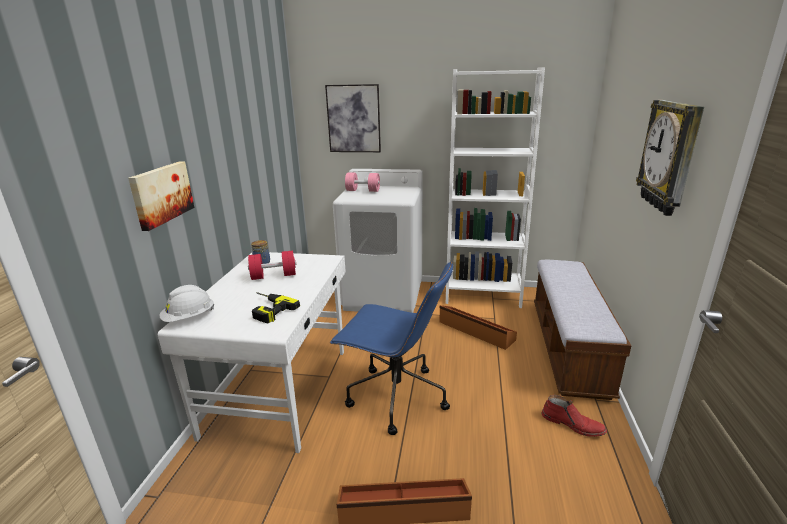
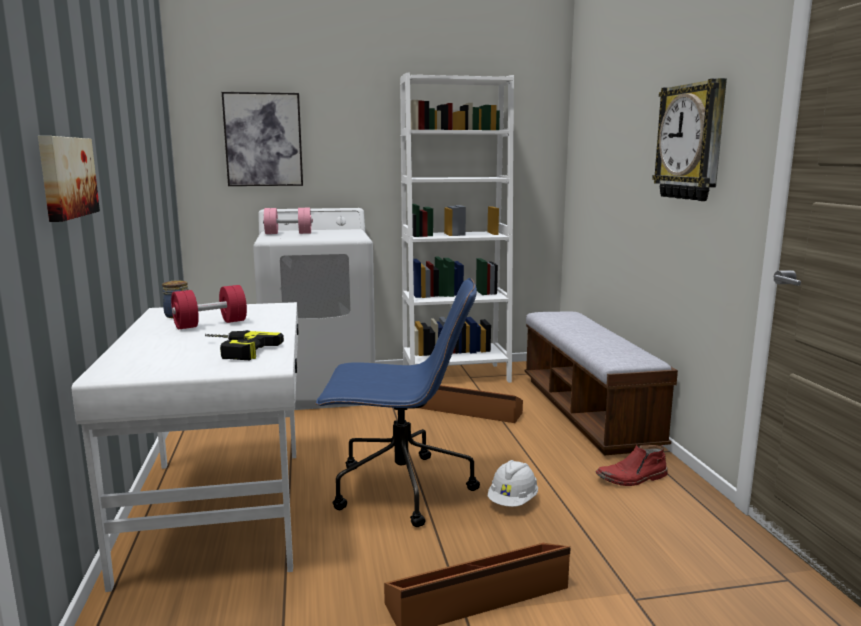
camera: 20 degrees left, 10 degrees down
white hard hat [159,285,214,322] -> white hard hat moved to [488,460,538,507]
red boot [541,395,607,437] -> red boot turned 150 degrees clockwise [596,444,668,486]

